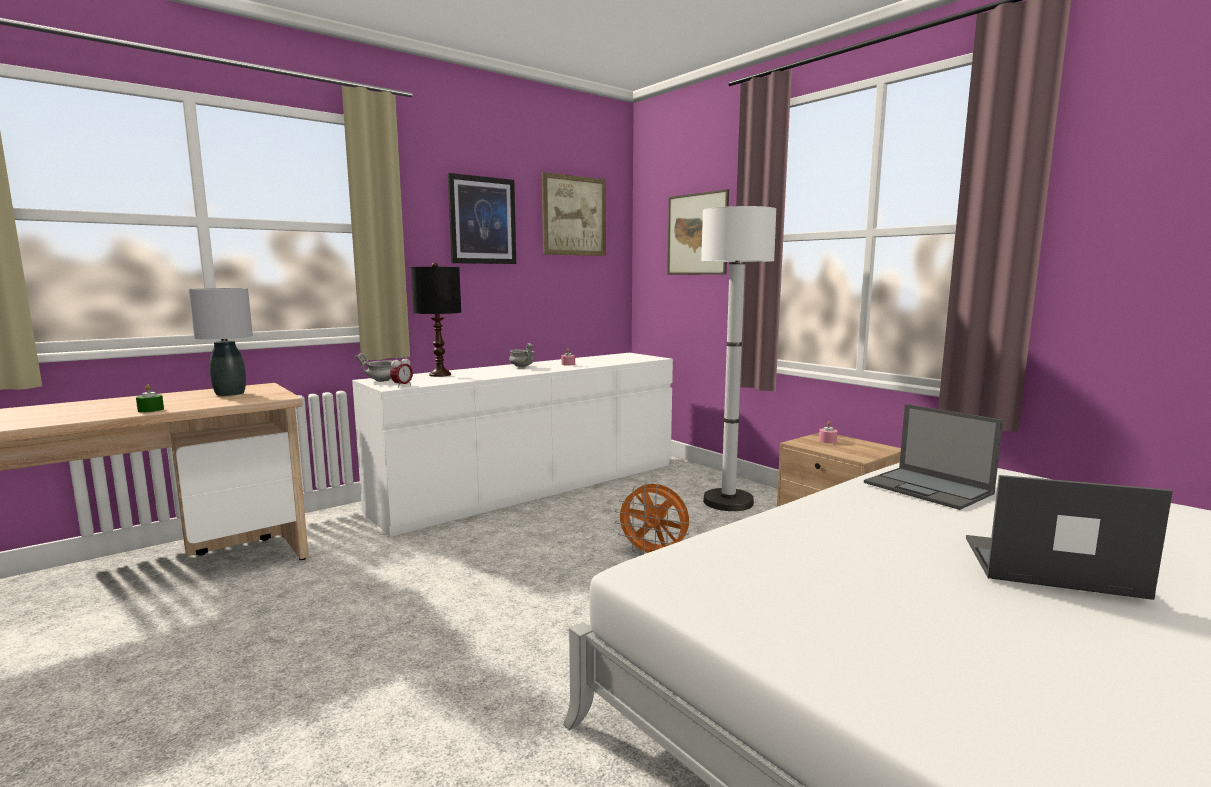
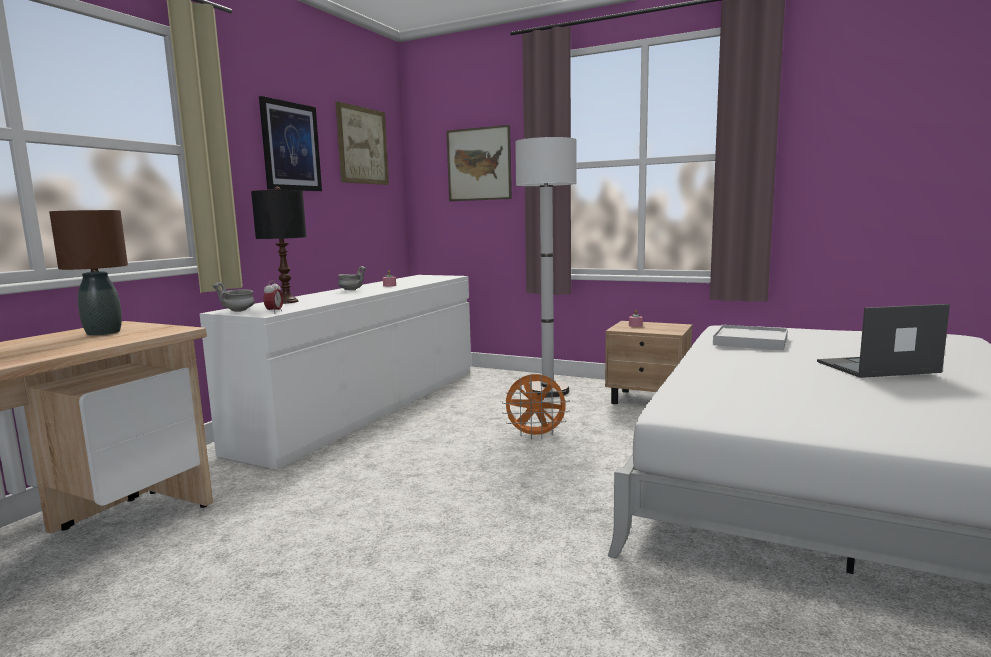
camera: 25 degrees left, 0 degrees up
green candle [136,384,164,412] -> none
grey table lamp [188,288,253,396] -> brown table lamp [49,210,128,336]
laptop [864,404,1003,510] -> white tray [713,325,788,350]

